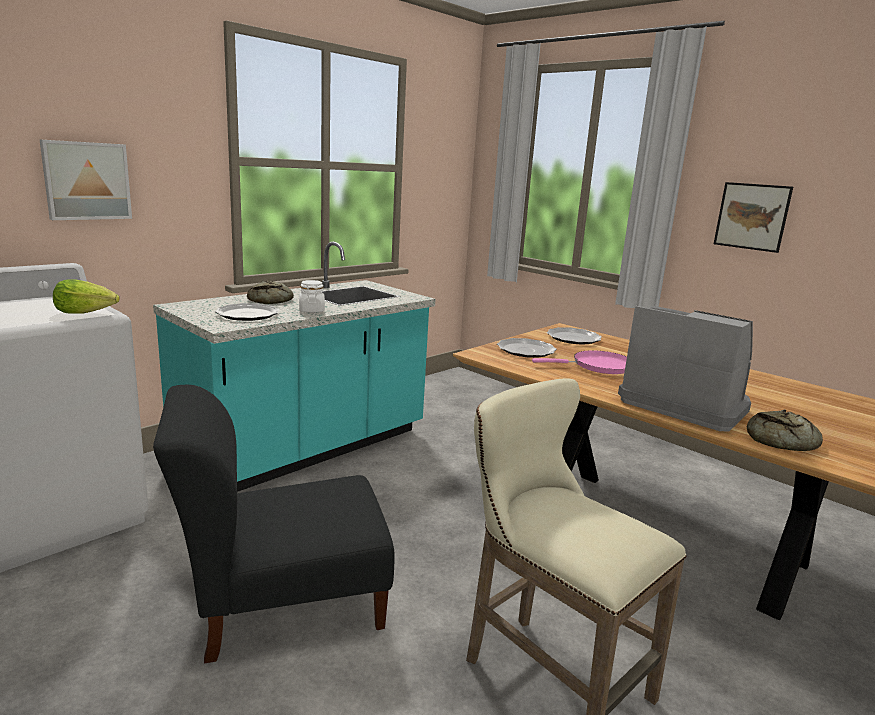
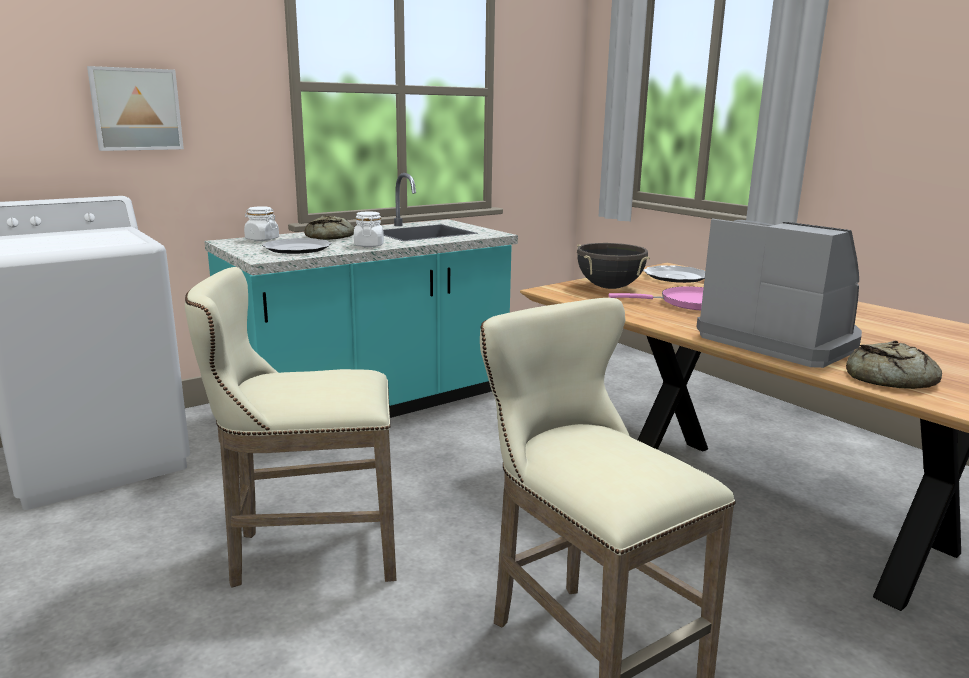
camera: 10 degrees right, 0 degrees up
lettuce [53,279,120,314] -> none
black chair [153,385,394,663] -> beige stool [185,267,397,588]
plate [497,338,557,358] -> black cooking pot [577,243,650,289]
picture [714,182,793,253] -> none
none -> white jar [244,206,279,241]

